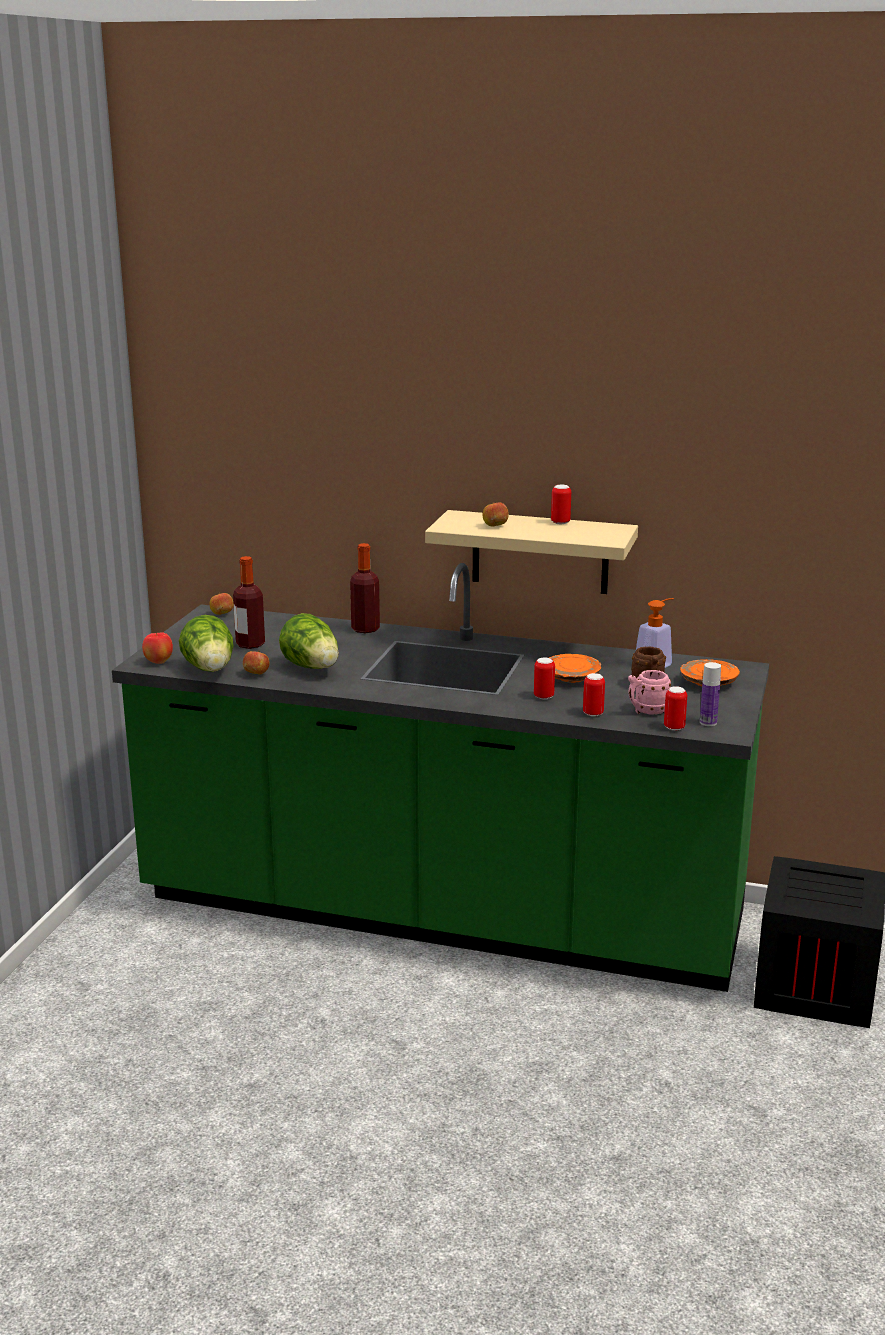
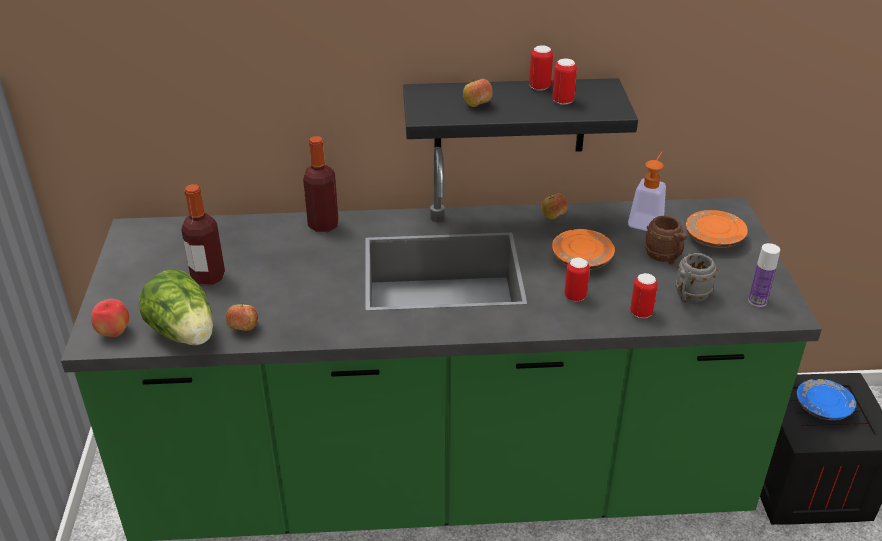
camera: 20 degrees left, 15 degrees up
apple [209,593,233,615] -> apple moved to [541,194,568,220]
lettuce [279,613,339,669] -> none
beige shelf [425,510,638,594] -> black shelf [403,78,638,152]
pink mug [628,670,671,715] -> grey mug [675,253,717,303]
can [664,686,687,731] -> can moved to [552,58,577,105]
none -> blue plate [797,379,856,420]

